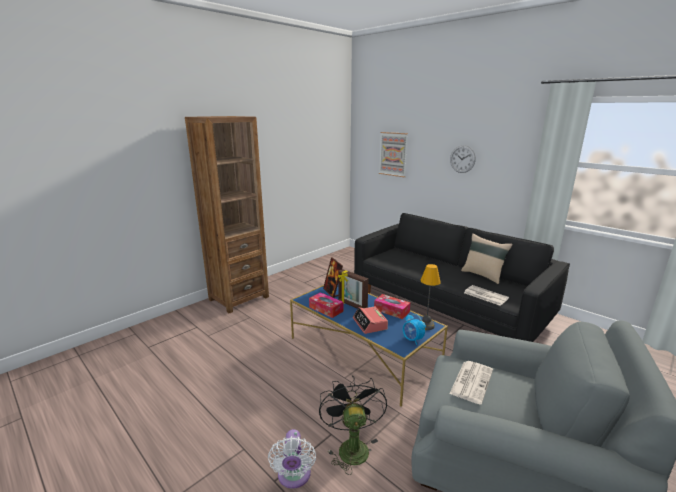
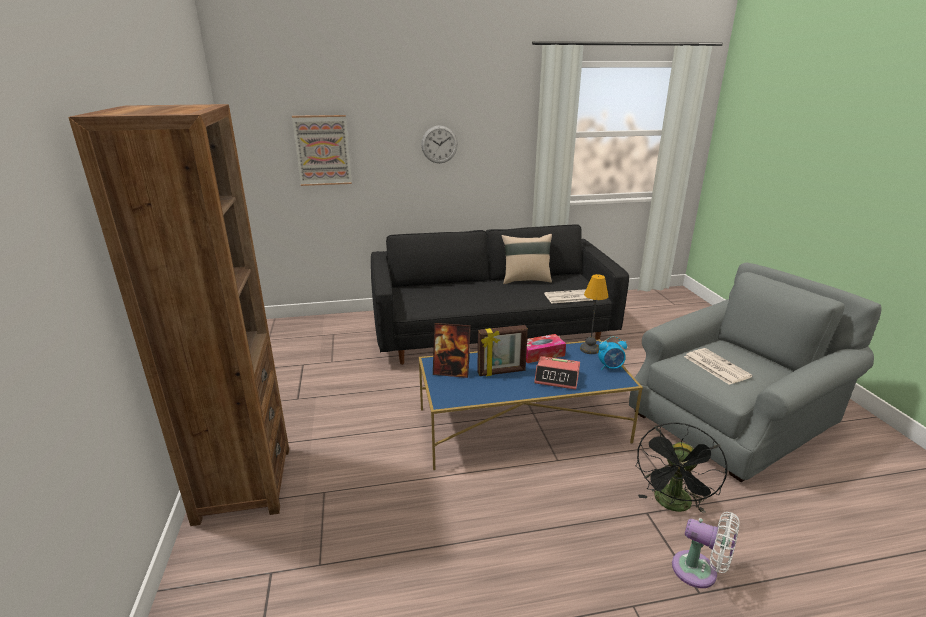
camera: 55 degrees left, 5 degrees up
tissue box [309,292,343,318] -> none
black fan [319,376,387,475] -> black fan turned 90 degrees counterclockwise [636,423,728,514]

